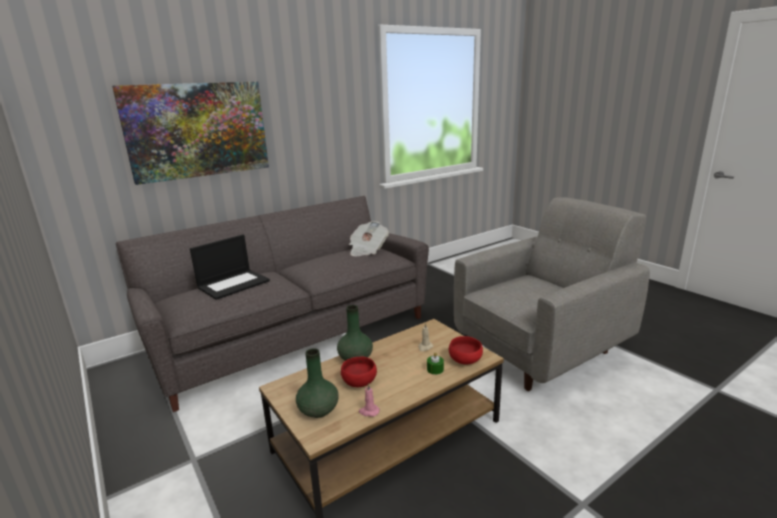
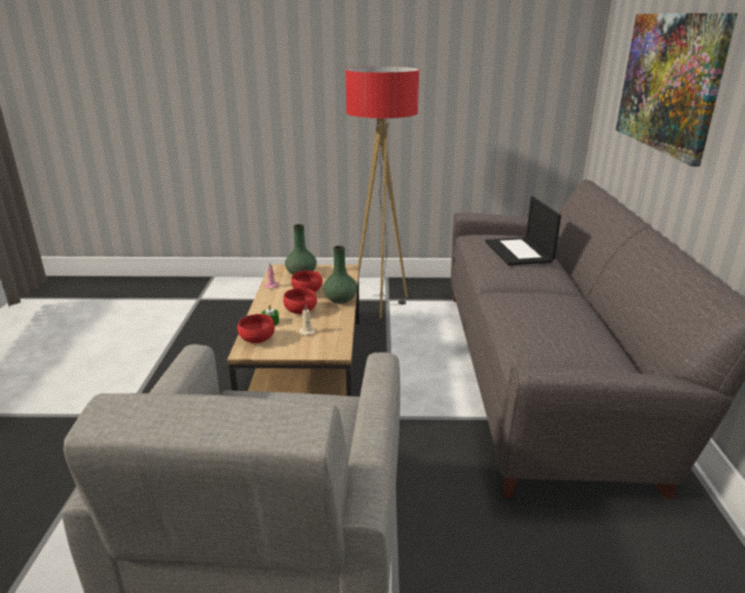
camera: 125 degrees right, 5 degrees up
newspaper [349,221,389,256] -> none
none -> red bowl [283,288,317,314]
none -> floor lamp [346,66,419,319]

